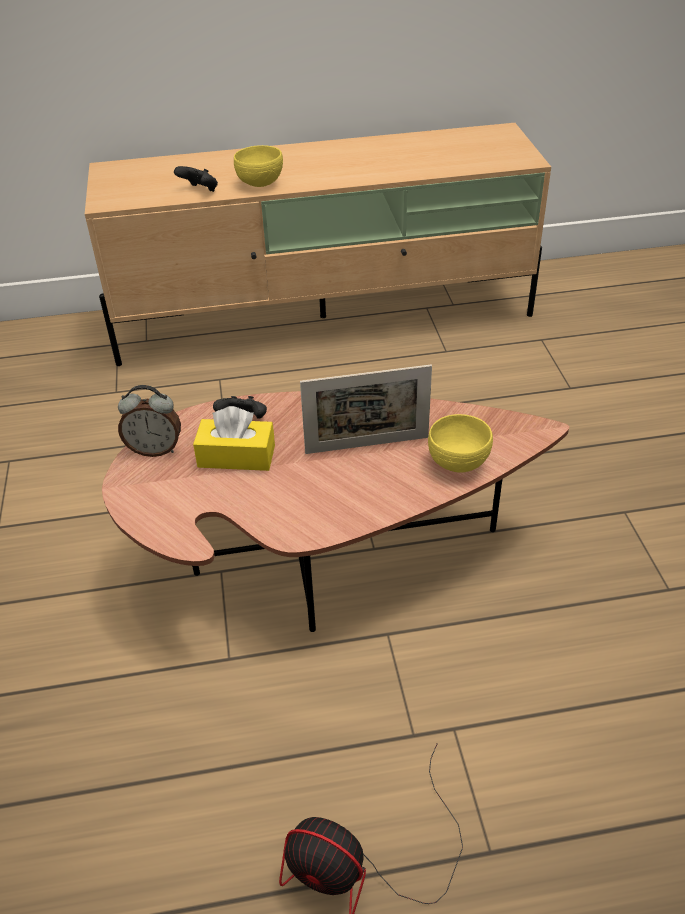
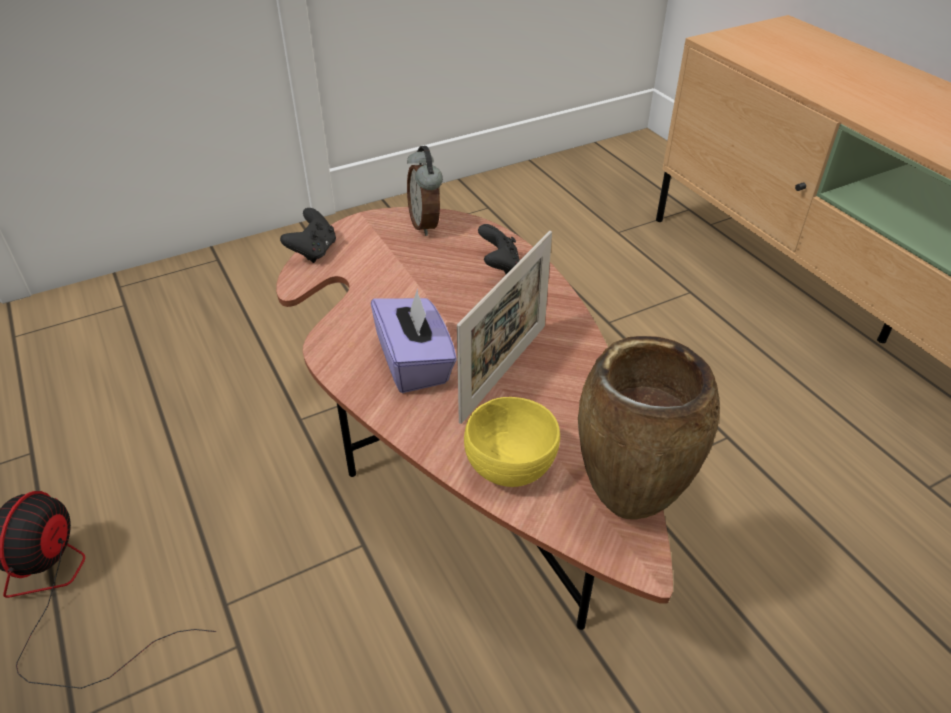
camera: 70 degrees right, 0 degrees up
black game controller [174,166,218,192] -> black game controller moved to [280,208,336,263]
yellow tissue box [193,406,275,471] -> none
yellow bowl [234,145,283,187] -> none
picture frame [300,365,432,454] -> picture frame turned 120 degrees counterclockwise [457,231,552,424]
none -> purple tissue box [371,288,457,393]
none -> brown vase [578,336,720,519]

